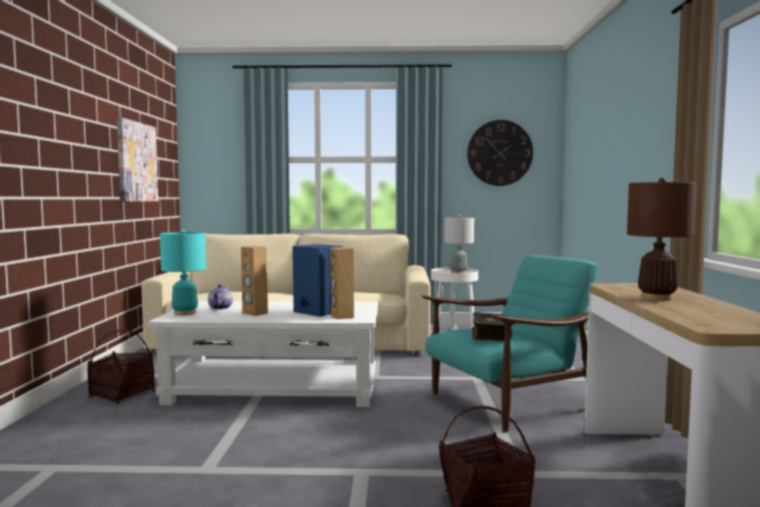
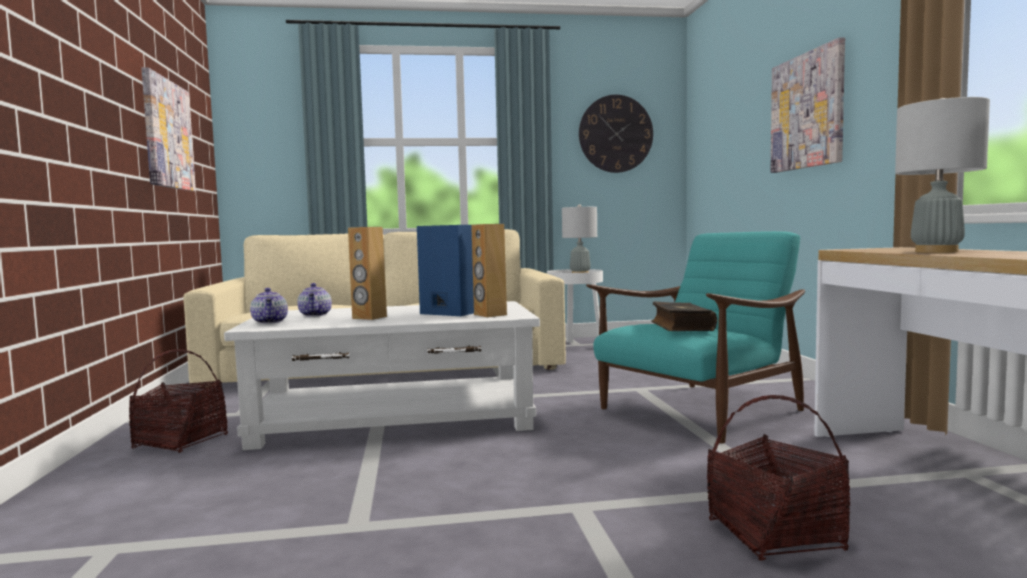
camera: 10 degrees left, 0 degrees up
turquoise table lamp [160,229,206,316] -> teapot [250,288,288,324]
brown table lamp [627,178,697,301] -> grey table lamp [895,97,990,253]
none -> picture [771,37,845,173]

